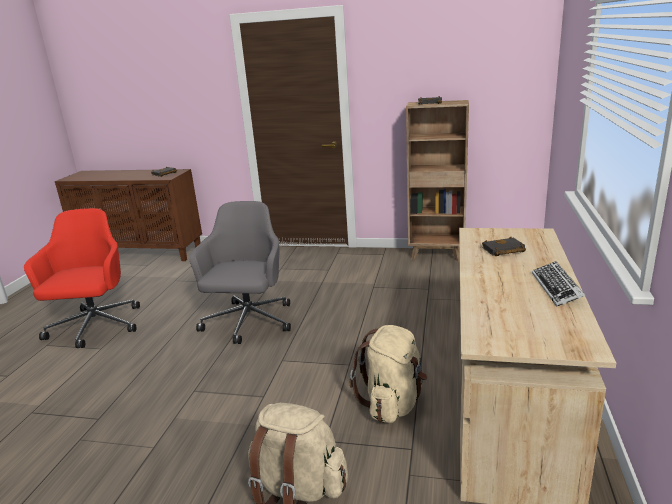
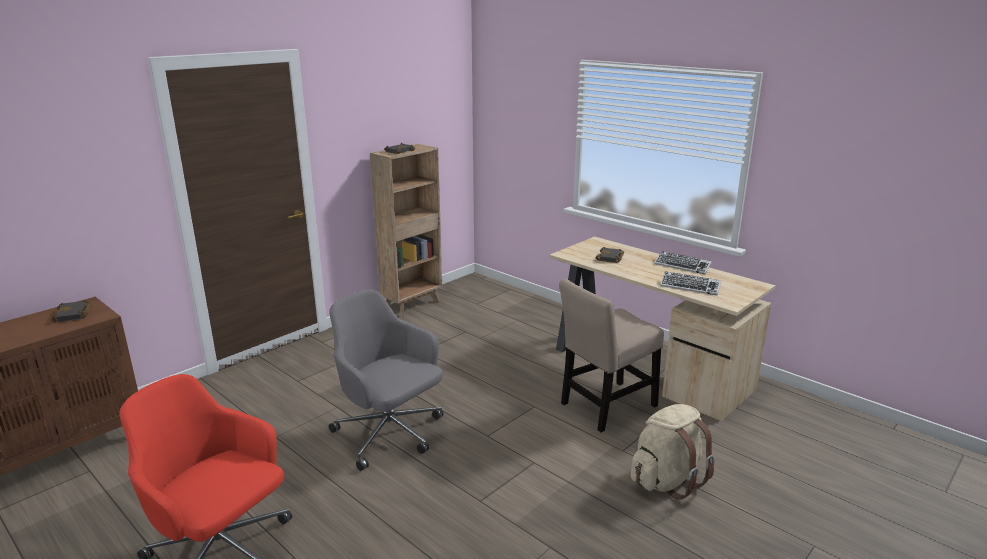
camera: 60 degrees left, 0 degrees up
beige backpack [350,325,427,423] -> beige chair [559,279,664,432]
none -> keyboard [660,272,721,295]

